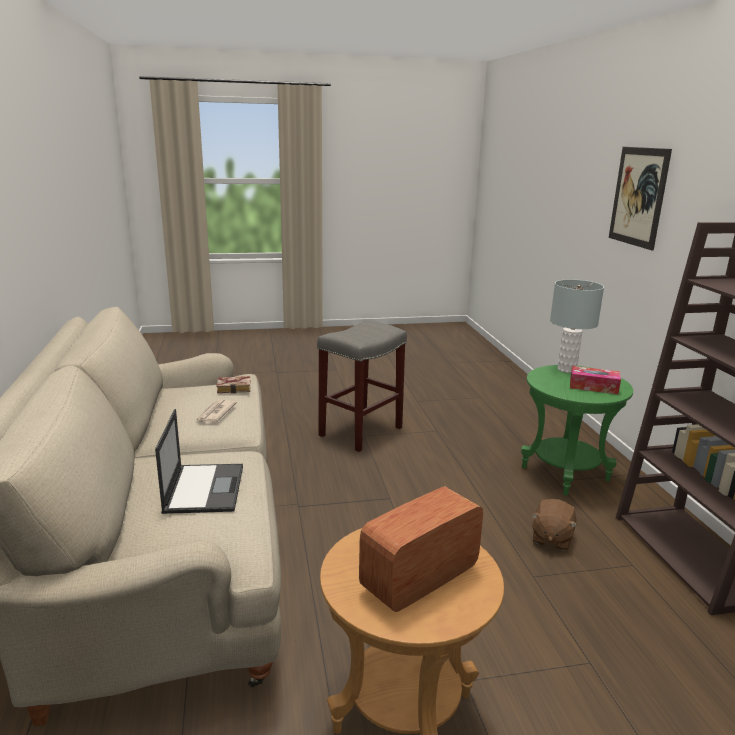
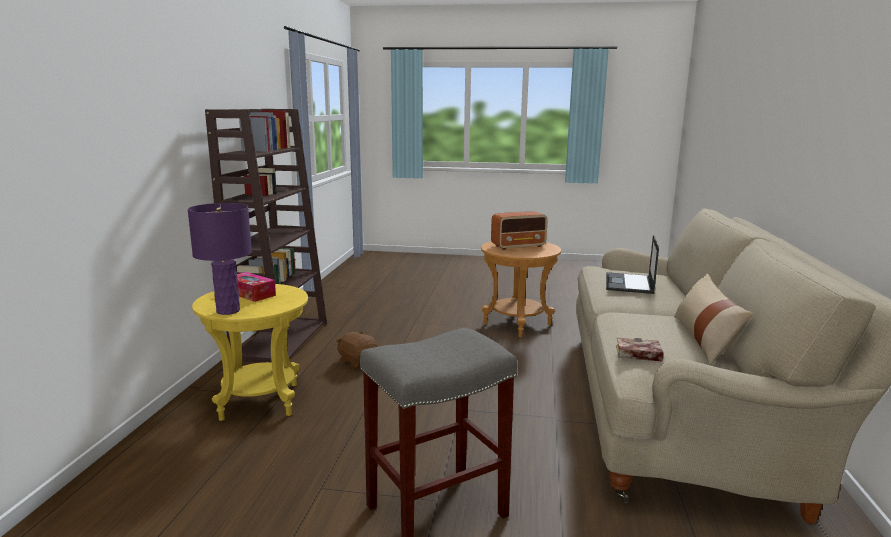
camera: 160 degrees left, 5 degrees down
newspaper [195,400,237,423] -> none
green side table [521,365,633,496] -> yellow side table [192,284,308,421]
brown plush toy [531,499,578,551] -> brown plush toy turned 90 degrees counterclockwise [336,331,378,369]
grey table lamp [550,279,604,373] -> purple table lamp [187,203,252,315]
picture [609,147,672,250] -> none
none -> beige pillow [674,273,753,365]

